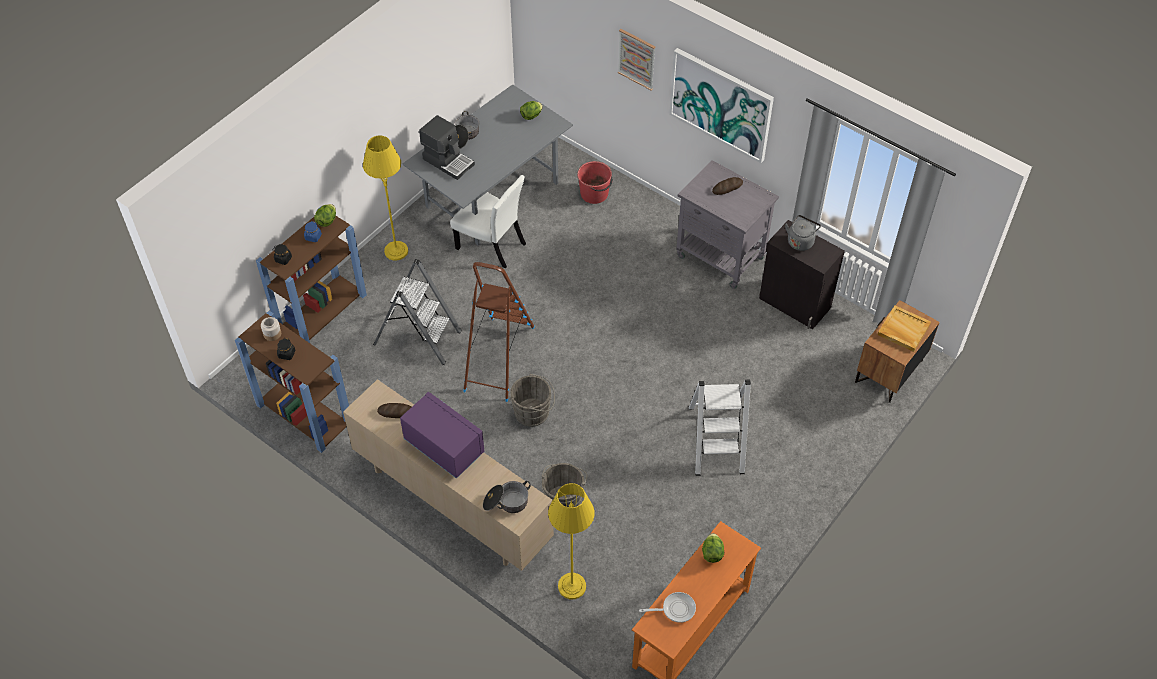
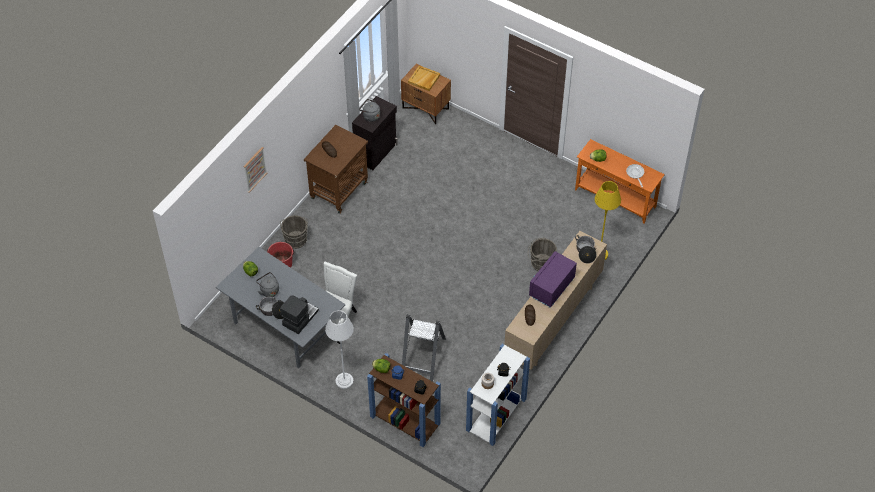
camera: 95 degrees left, 0 degrees up
brown bookcase [235,311,349,453] -> white bookcase [466,344,530,446]
yellow floor lamp [363,135,408,261] -> white floor lamp [325,310,354,389]
brown step ladder [463,262,535,402] -> none
grey bucket [510,374,555,427] -> grey bucket moved to [280,215,308,249]
picture [669,48,774,163] -> none
grey cart [676,160,779,290] -> brown cart [304,125,368,214]
white step ladder [689,380,751,476] -> none
none -> grey kettle [256,272,279,297]

